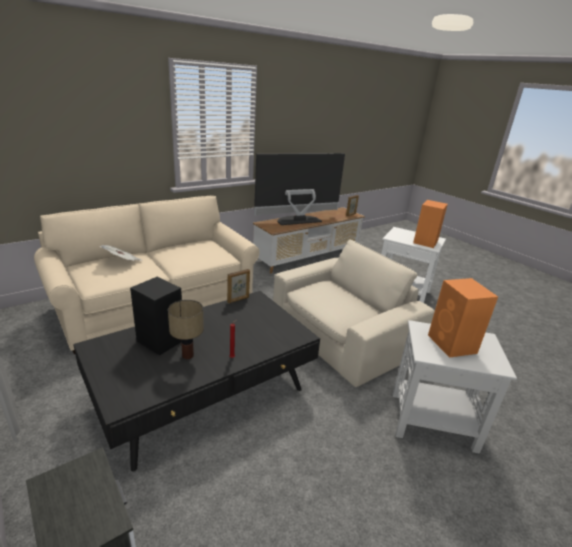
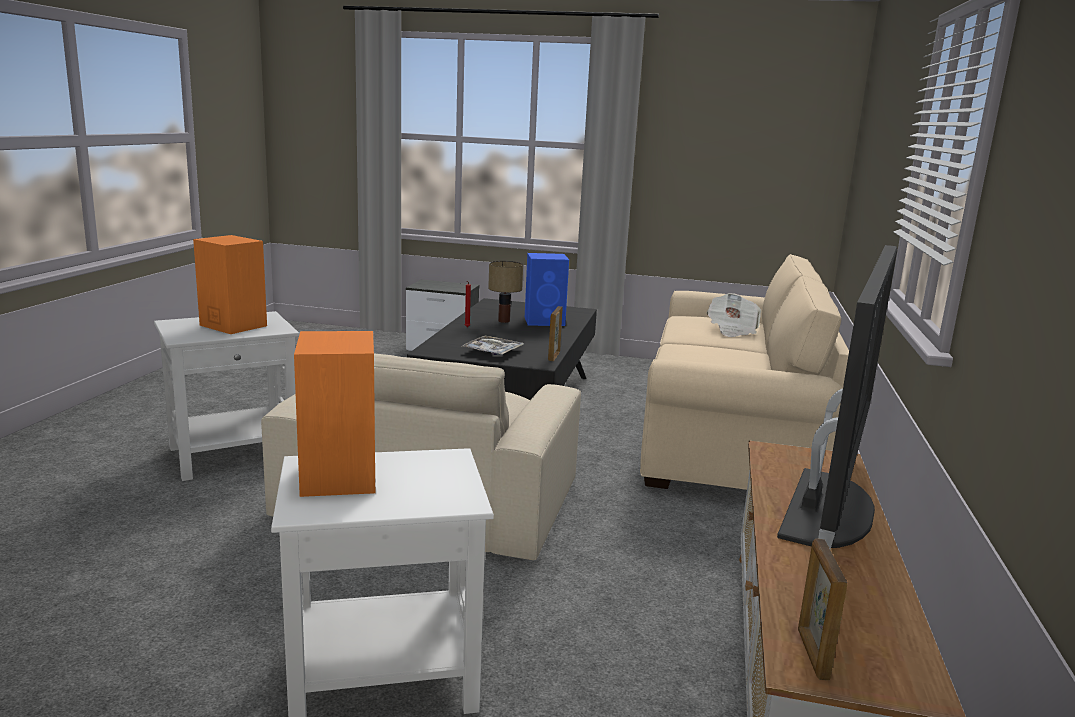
camera: 140 degrees right, 10 degrees down
black speaker [130,277,182,355] -> blue speaker [525,253,569,326]
none -> tray [461,336,524,355]

